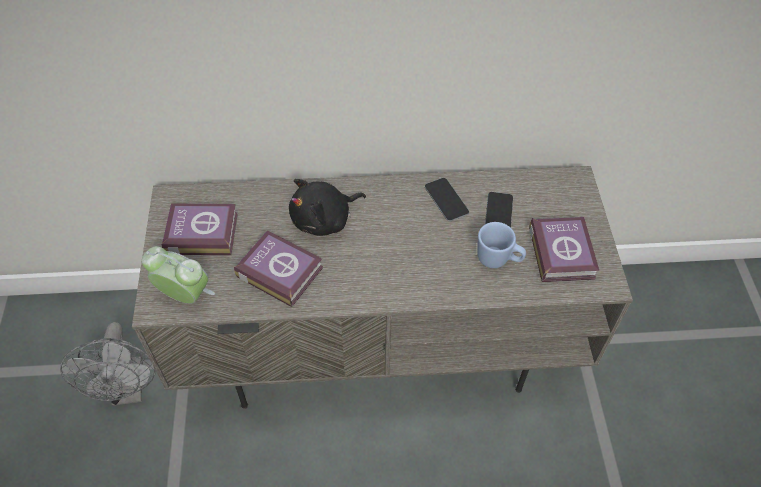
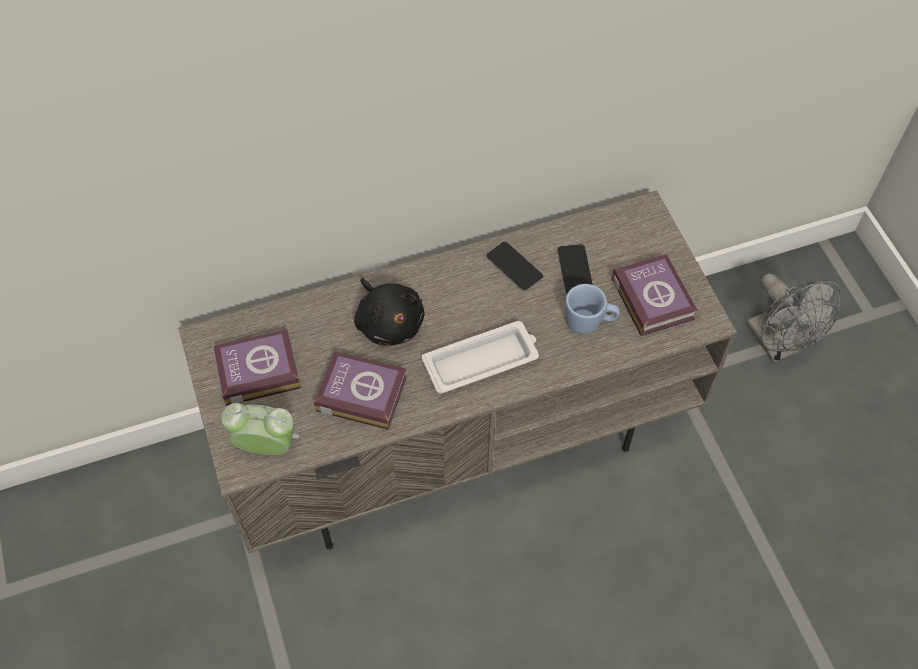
camera: 15 degrees left, 5 degrees up
grey fan [60,322,156,406] -> grey fan moved to [746,274,842,363]
black plush toy [289,179,366,236] -> black plush toy turned 75 degrees counterclockwise [354,278,425,346]
none -> white tray [421,321,539,394]

